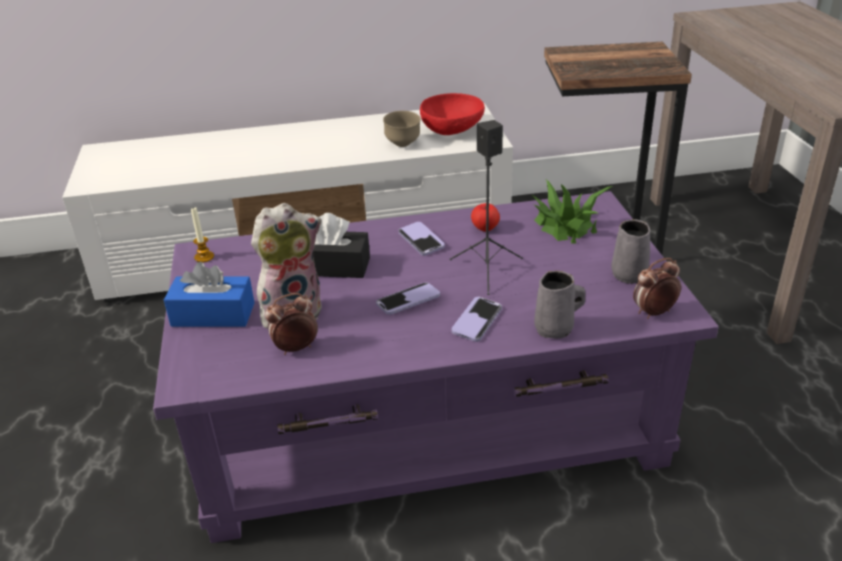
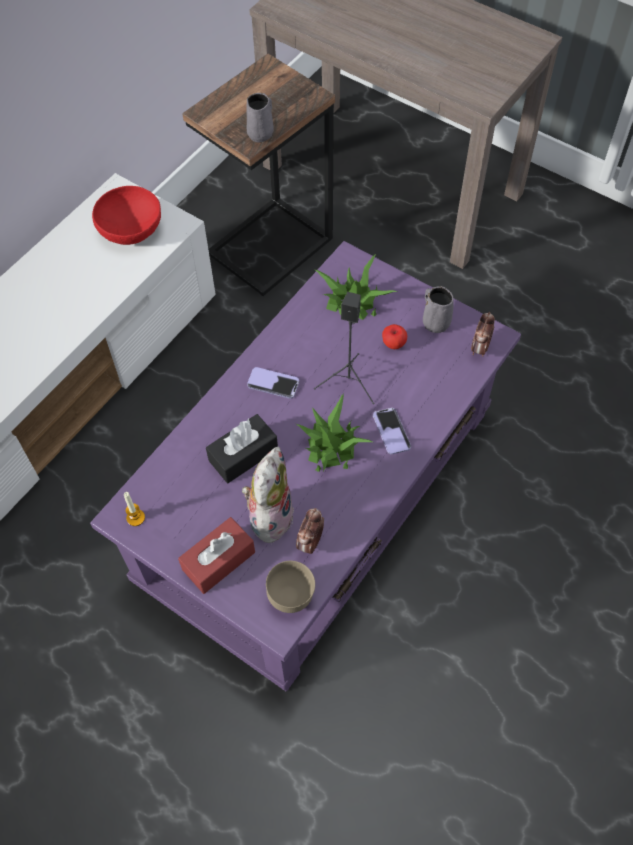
camera: 45 degrees left, 25 degrees up
blue tissue box [164,262,254,327] -> red tissue box [178,517,255,594]
phone [376,283,440,315] -> potted plant [296,393,372,472]
brown bowl [383,111,421,147] -> brown bowl moved to [266,561,315,613]
apple [471,203,500,232] -> apple moved to [382,324,407,349]
grey mug [534,271,586,339] -> grey mug moved to [247,93,274,143]

